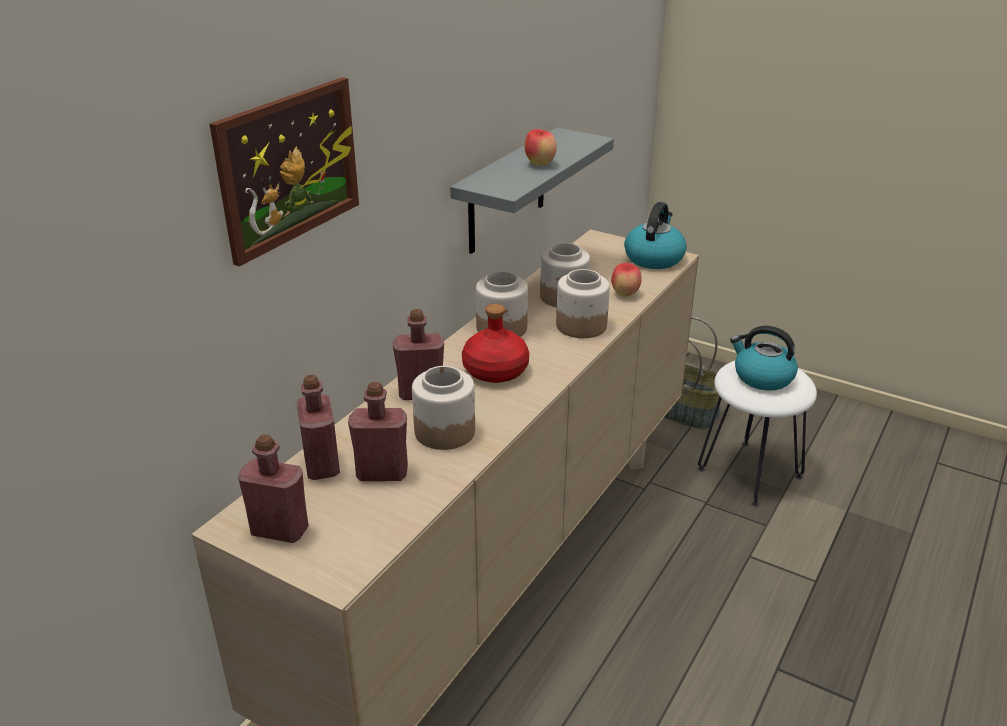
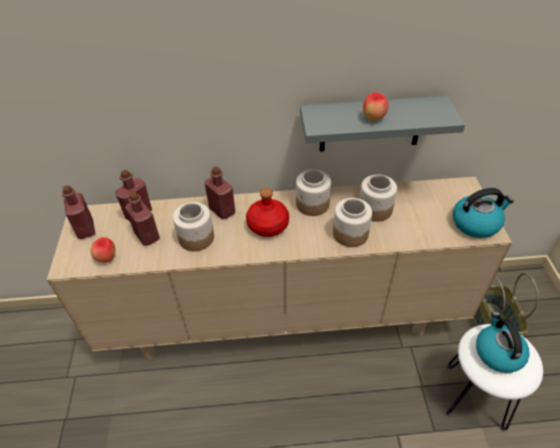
camera: 55 degrees right, 15 degrees up
picture [210,77,359,267] -> none
apple [611,263,642,297] -> apple moved to [91,237,115,262]

